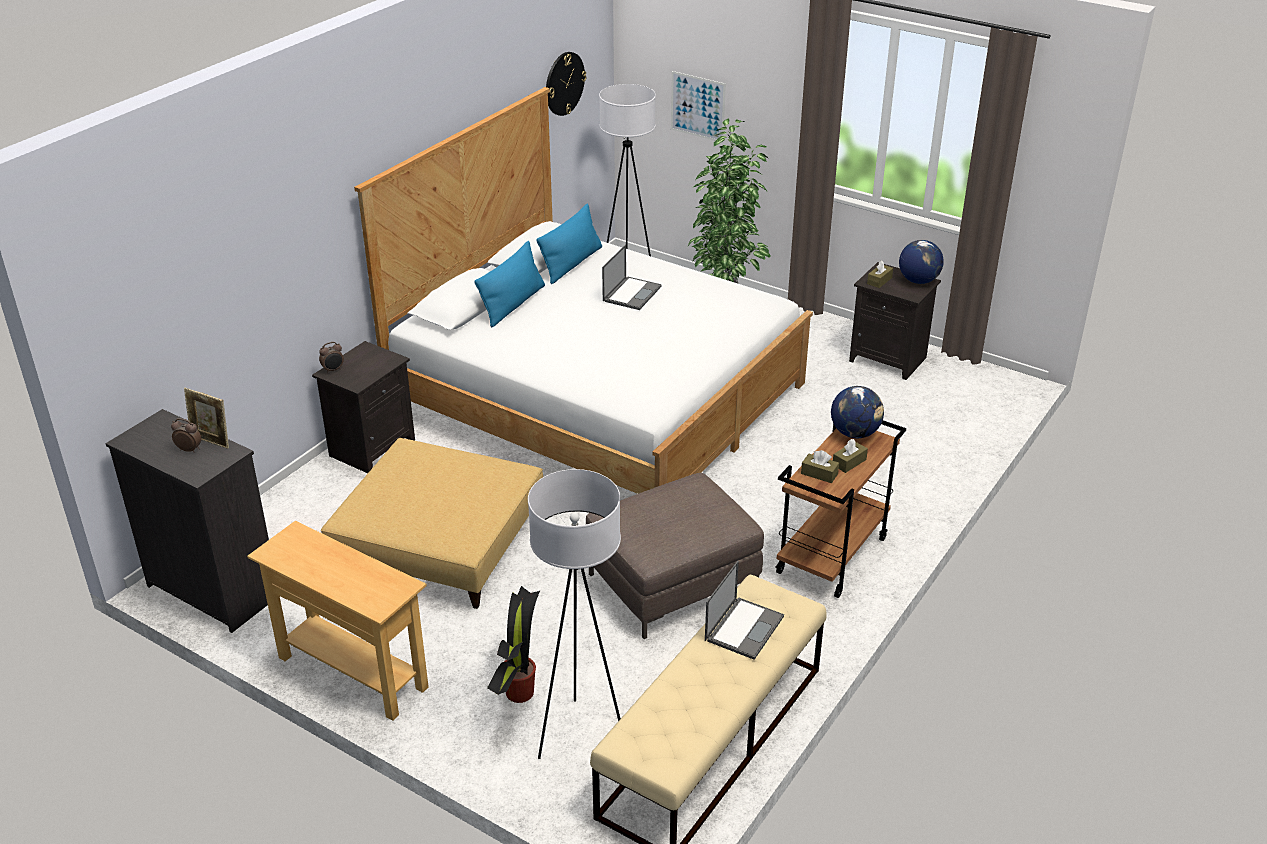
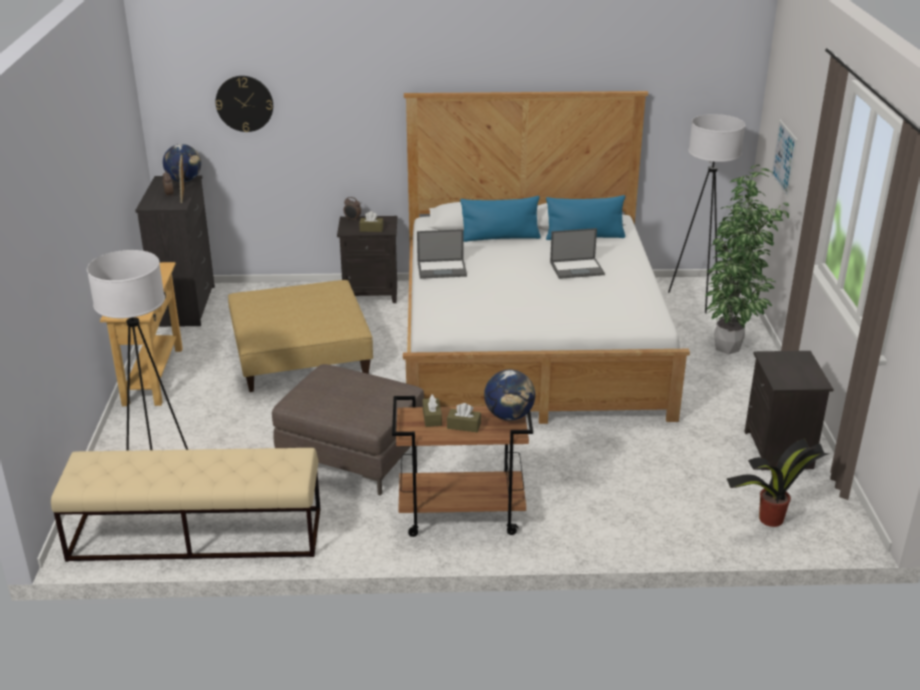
camera: 55 degrees right, 5 degrees down
potted plant [487,586,540,703] -> potted plant moved to [727,438,828,527]
wall clock [546,52,586,116] -> wall clock moved to [216,76,273,132]
laptop [705,561,784,660] -> laptop moved to [417,229,467,279]
brown tissue box [867,261,893,288] -> brown tissue box moved to [359,211,383,232]
globe [899,240,944,284] -> globe moved to [163,144,201,182]

